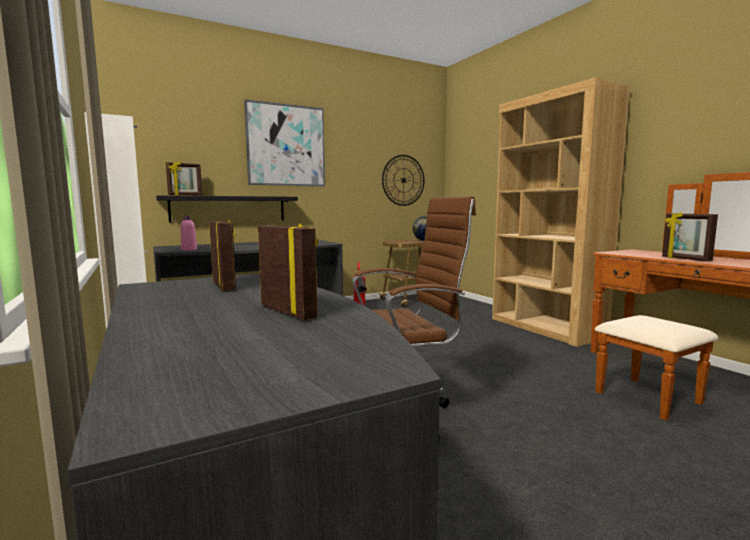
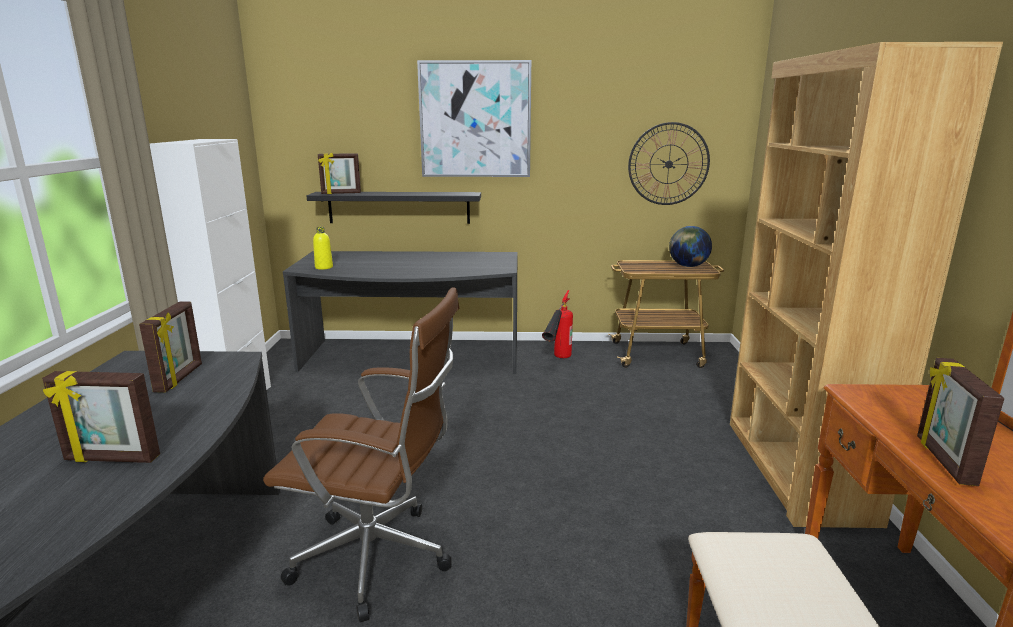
camera: 30 degrees right, 10 degrees up
pink bottle [180,216,197,251] -> yellow bottle [313,227,333,270]
picture frame [258,223,318,320] -> picture frame turned 105 degrees clockwise [42,371,160,463]

